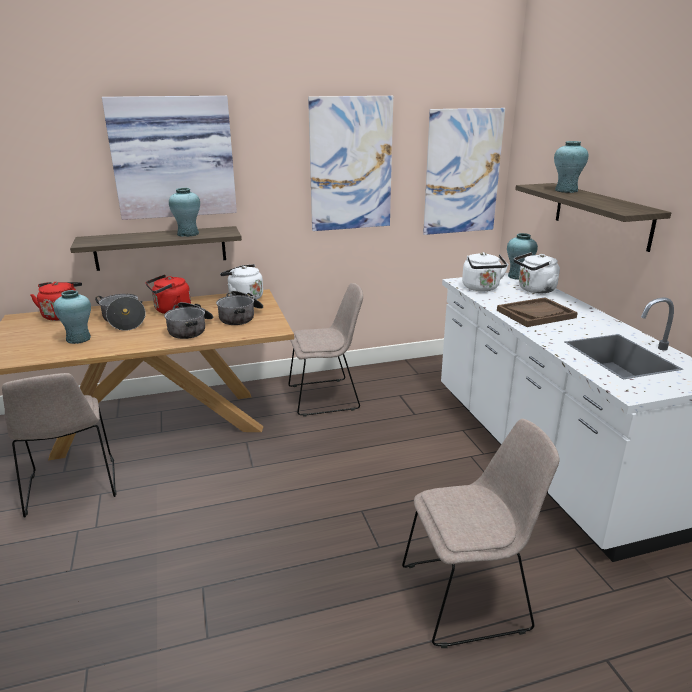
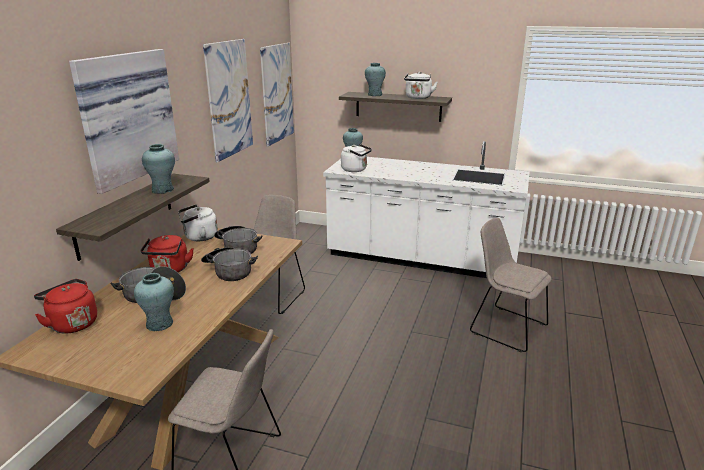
camera: 55 degrees left, 0 degrees up
beige chair [402,419,560,648] -> beige chair turned 75 degrees counterclockwise [470,218,551,352]
brown tray [497,297,578,327] -> none
white kettle [514,252,560,293] -> white kettle moved to [404,72,438,99]

